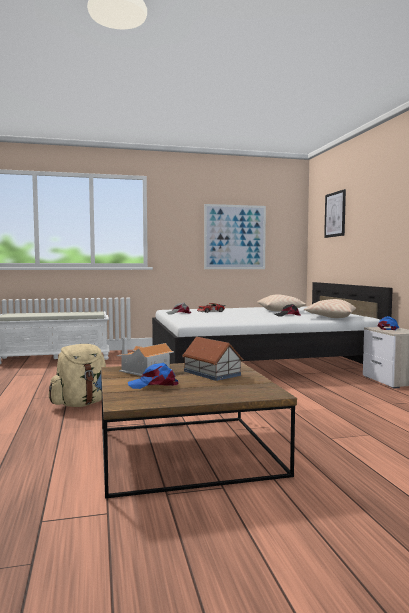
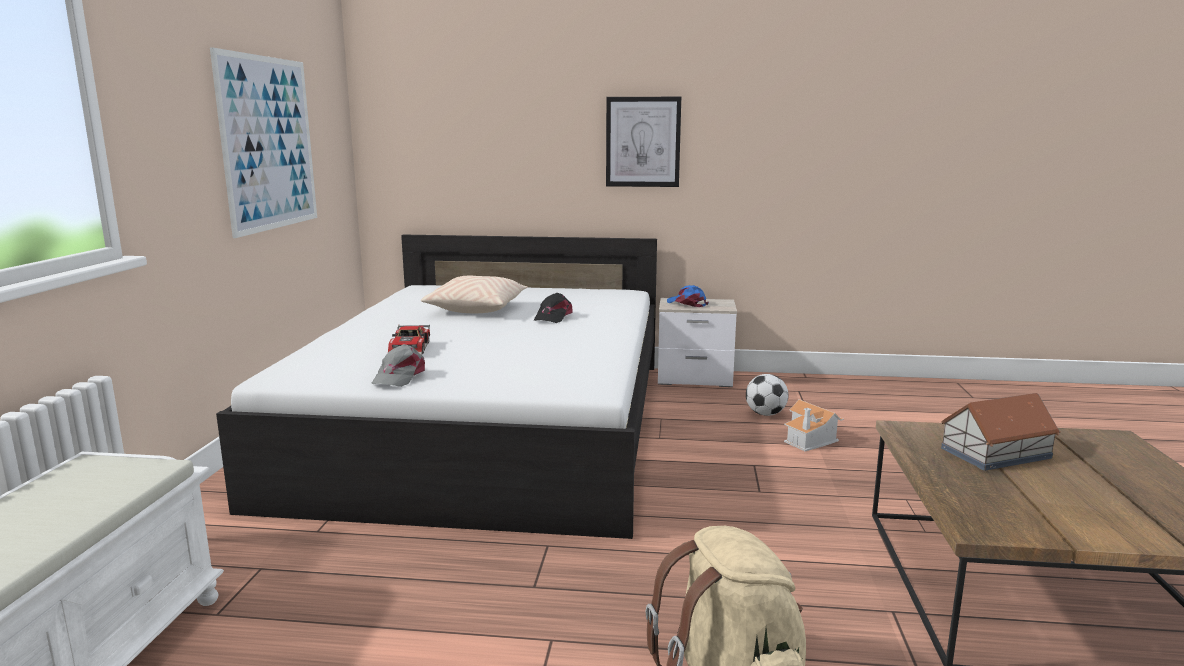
camera: 70 degrees left, 10 degrees up
toy house [117,337,174,376] -> toy house moved to [784,399,844,451]
blue cap [128,363,178,389] -> none
beige pillow [303,299,356,318] -> none
picture [324,189,346,238] -> picture moved to [606,97,681,187]
none -> football [746,374,788,416]

